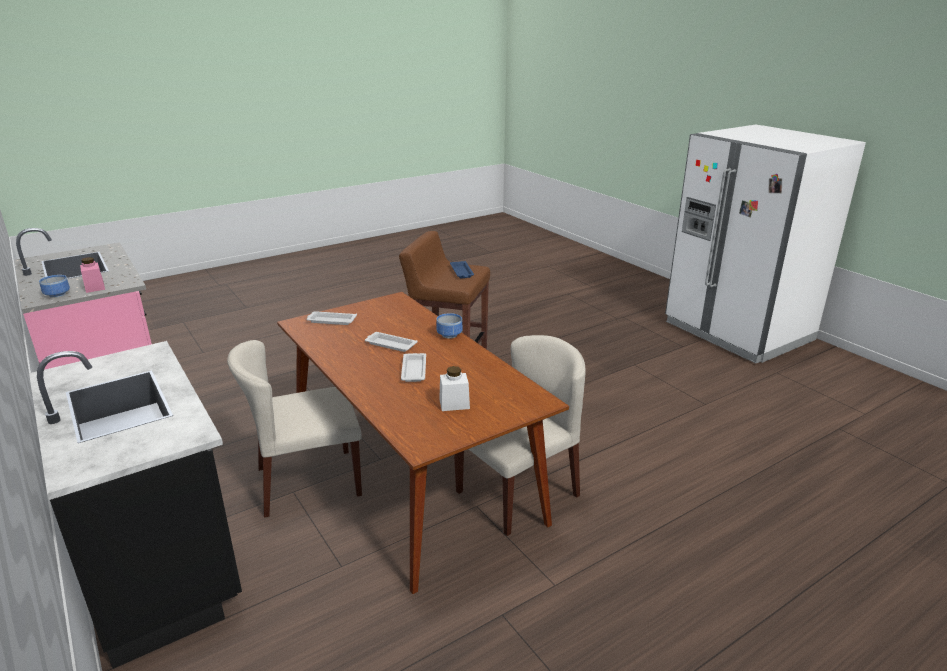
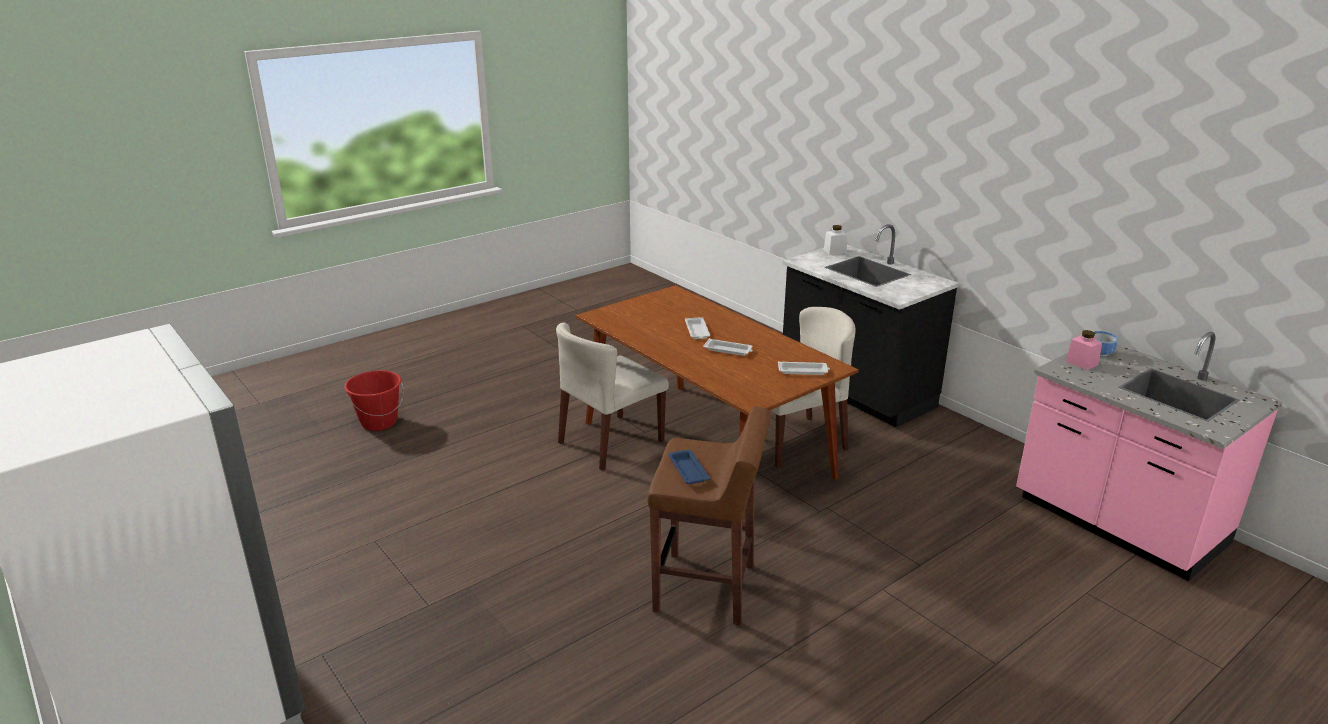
camera: 175 degrees right, 0 degrees up
bowl [436,313,463,339] -> none
white jar [440,366,470,411] -> white jar moved to [824,225,847,255]
none -> red bucket [345,370,404,431]

